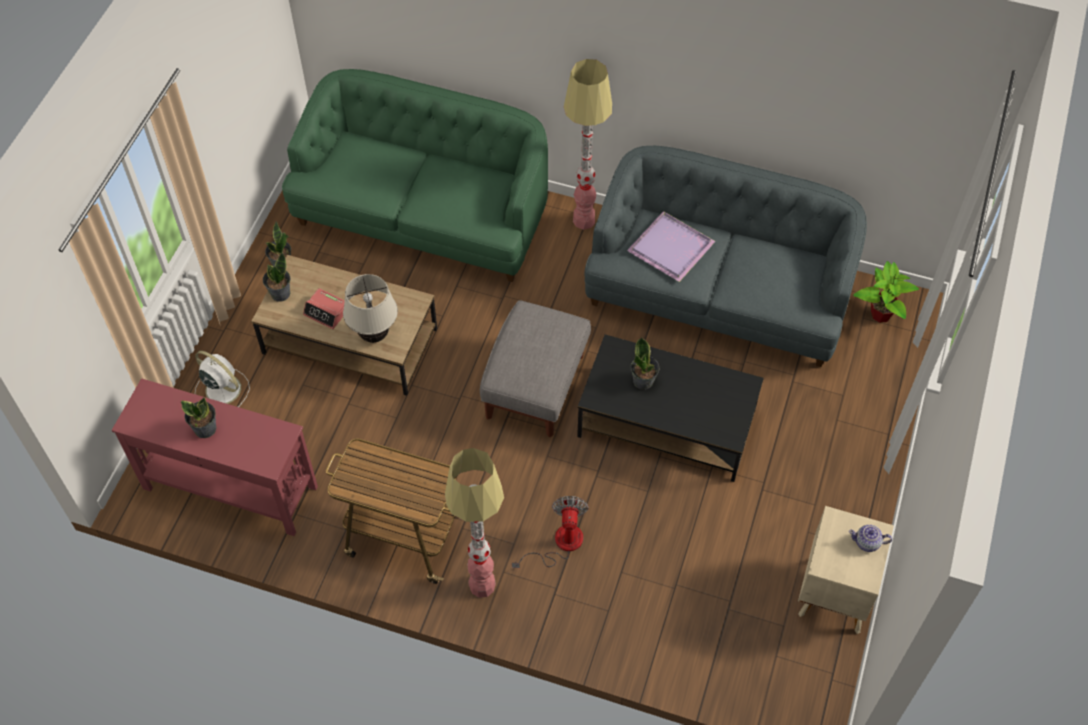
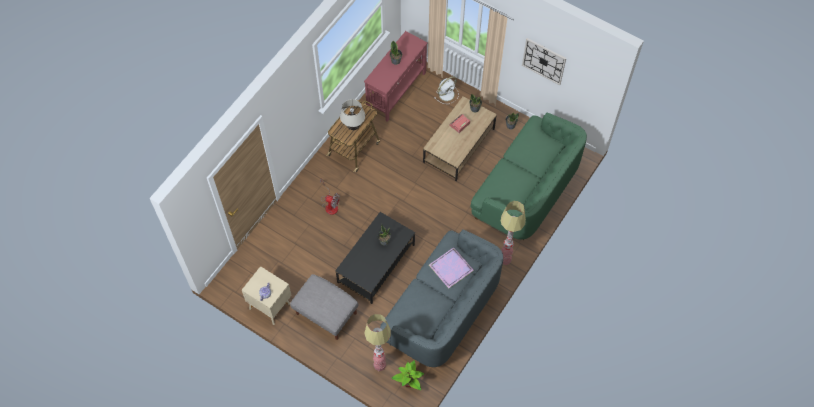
camera: 105 degrees right, 5 degrees up
beige table lamp [343,274,398,343] -> beige table lamp moved to [340,99,365,130]
floor lamp [445,448,504,598] -> floor lamp moved to [364,314,391,371]
grey ottoman [480,300,591,437] -> grey ottoman moved to [290,274,359,340]
none -> wall clock [522,38,566,85]

